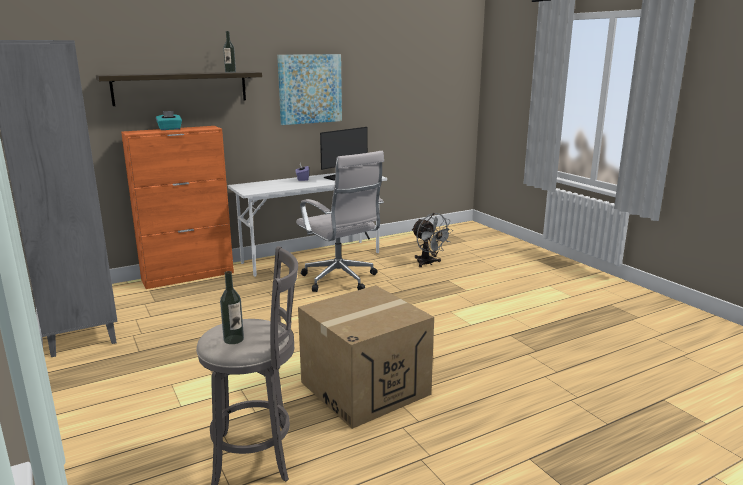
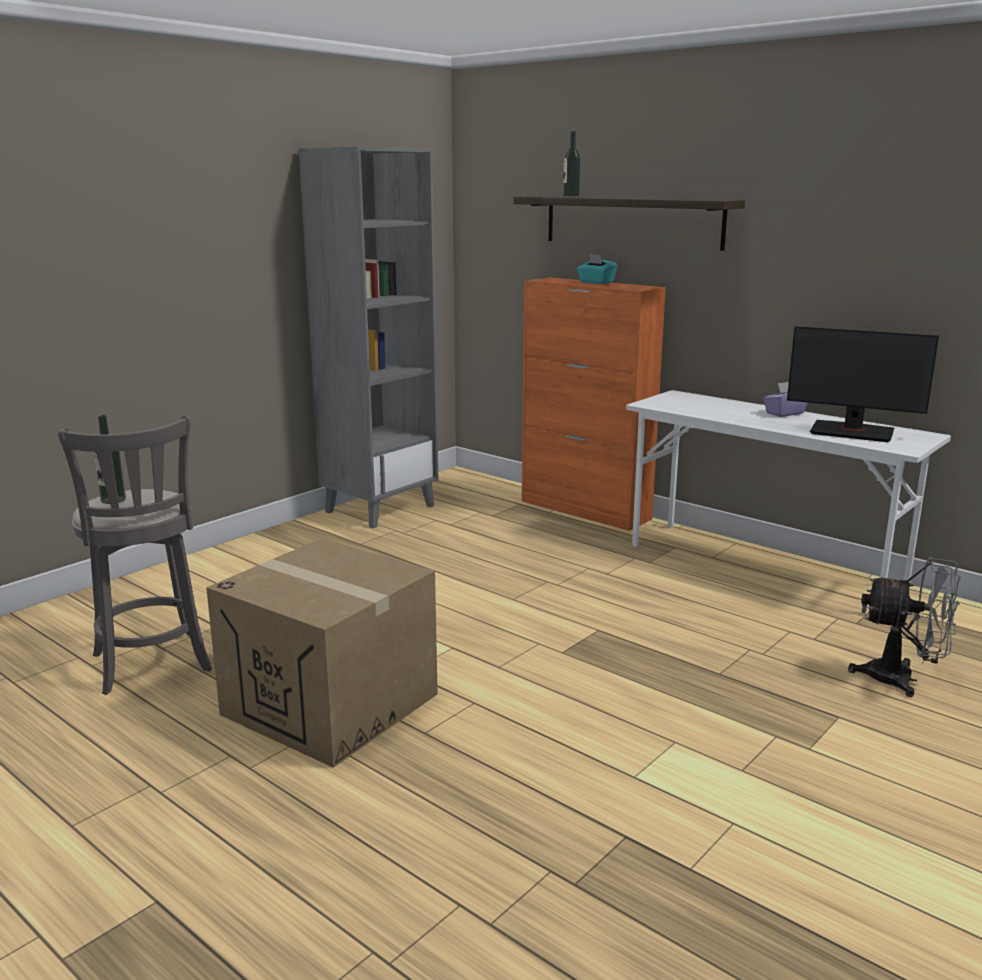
camera: 70 degrees right, 0 degrees up
bottle [223,31,236,73] -> bottle moved to [563,131,581,197]
picture [277,54,342,125] -> none
white office chair [296,151,384,292] -> none
grey fan [412,213,452,267] -> grey fan turned 105 degrees counterclockwise [848,557,960,697]

